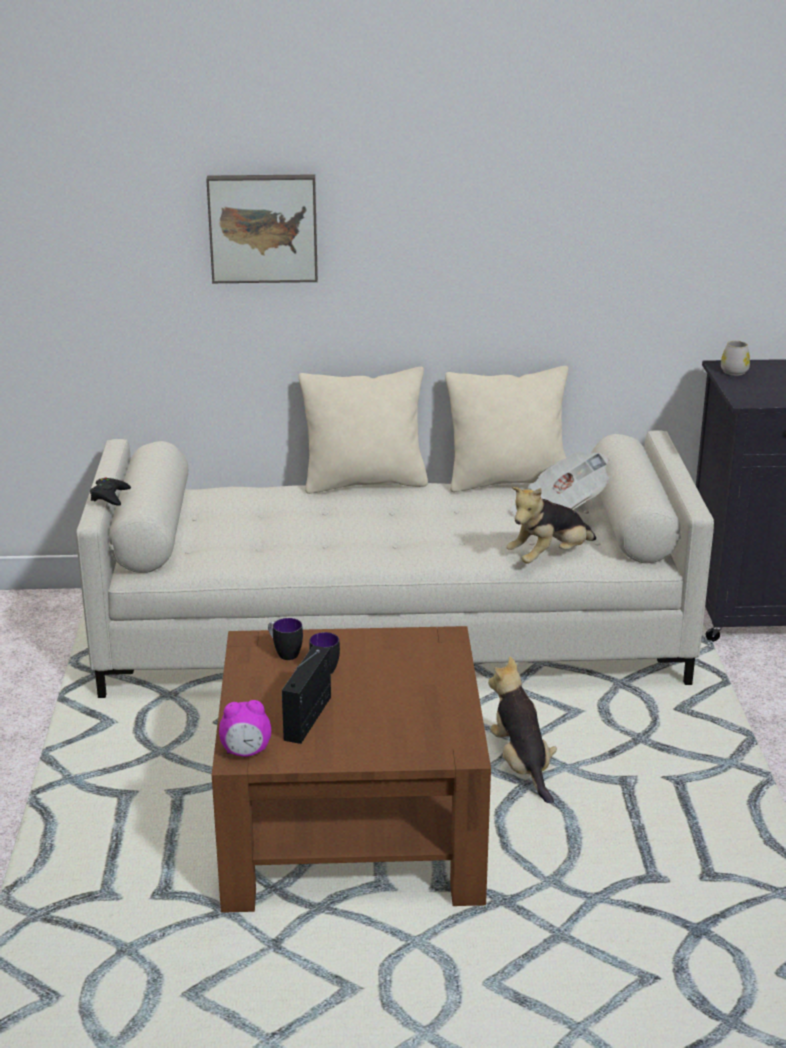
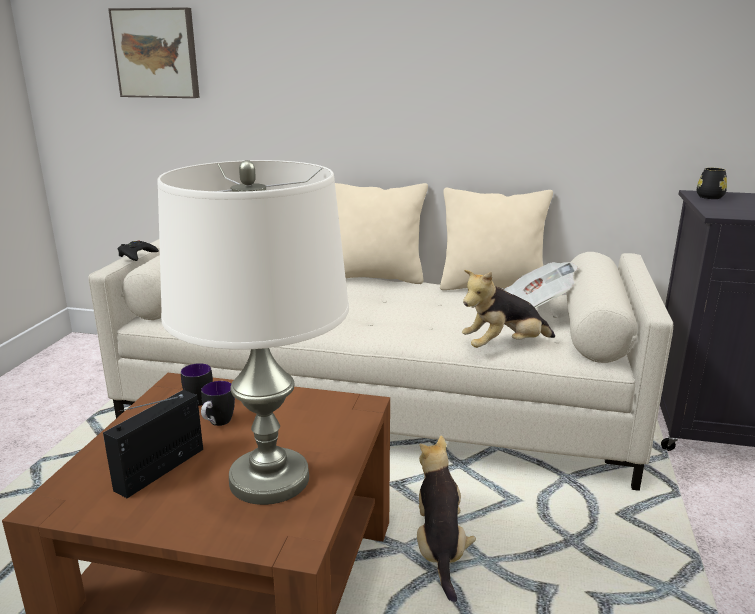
camera: 15 degrees right, 5 degrees down
picture [206,174,318,283] -> picture moved to [108,7,200,98]
alarm clock [219,700,271,757] -> none
white mug [721,341,750,376] -> black mug [697,168,727,199]
none -> white table lamp [157,160,349,505]

